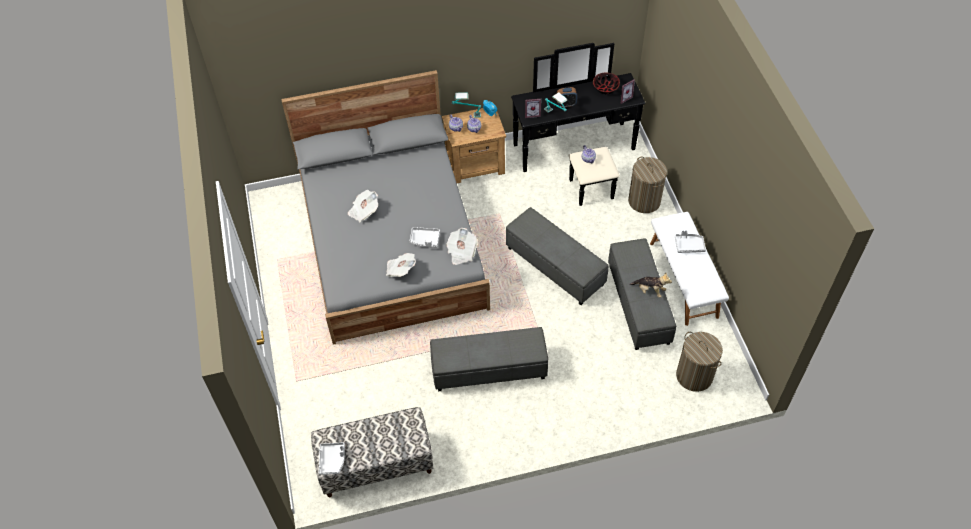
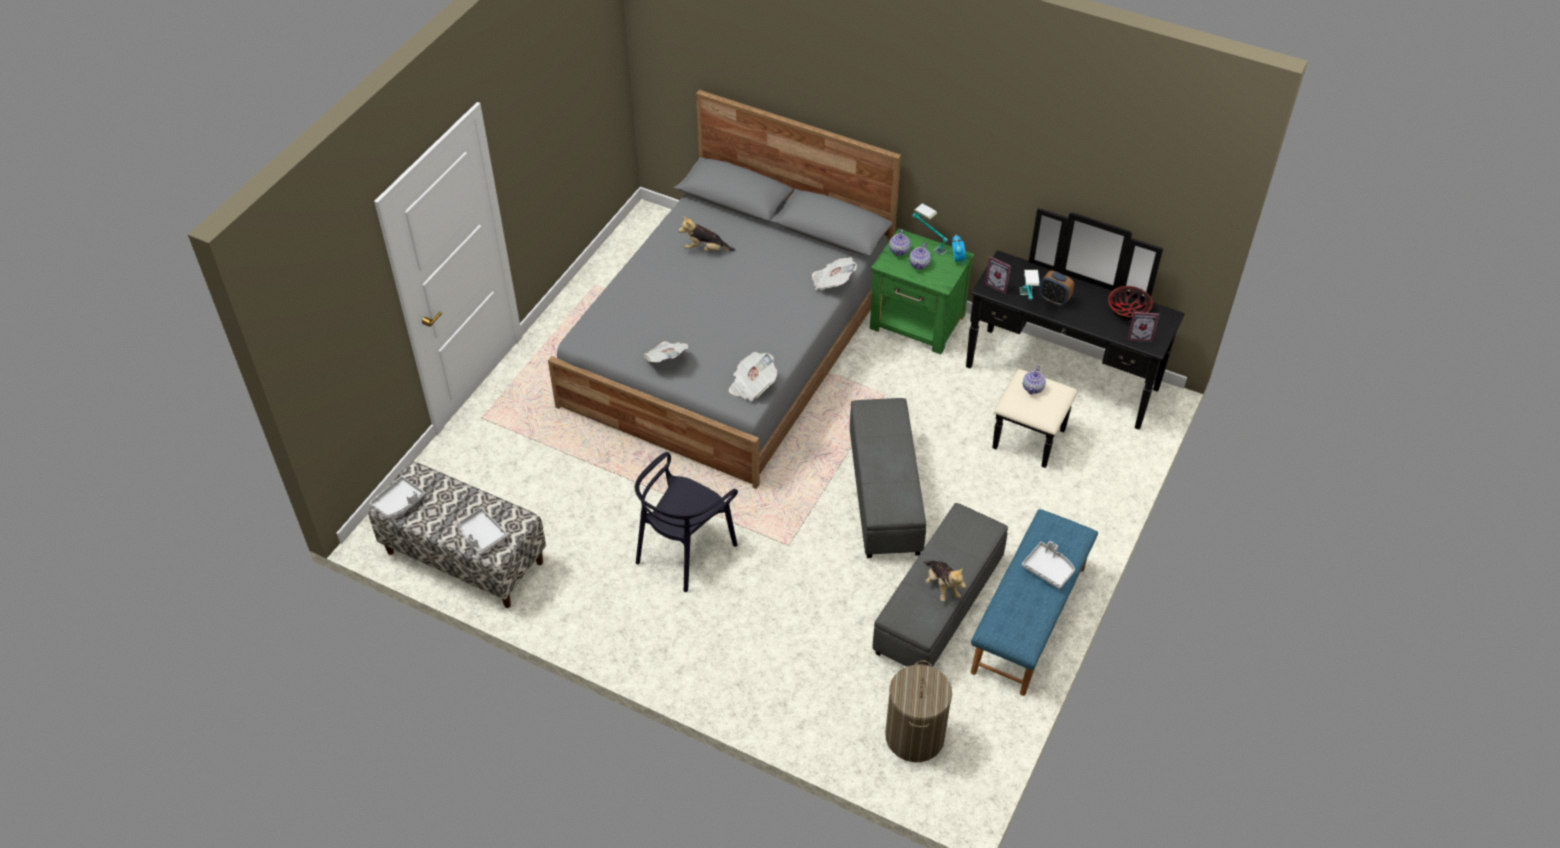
camera: 40 degrees right, 5 degrees down
newspaper [348,190,378,222] -> newspaper moved to [812,257,857,290]
grey tray [410,227,440,248] -> grey tray moved to [459,508,508,555]
grey ottoman [430,327,548,391] -> black chair [635,452,738,592]
brown nightstand [442,108,506,183] -> green nightstand [870,228,975,354]
laundry basket [628,156,667,213] -> none
white bench [650,212,729,326] -> blue bench [971,509,1098,696]
none -> plush toy [679,216,735,251]

